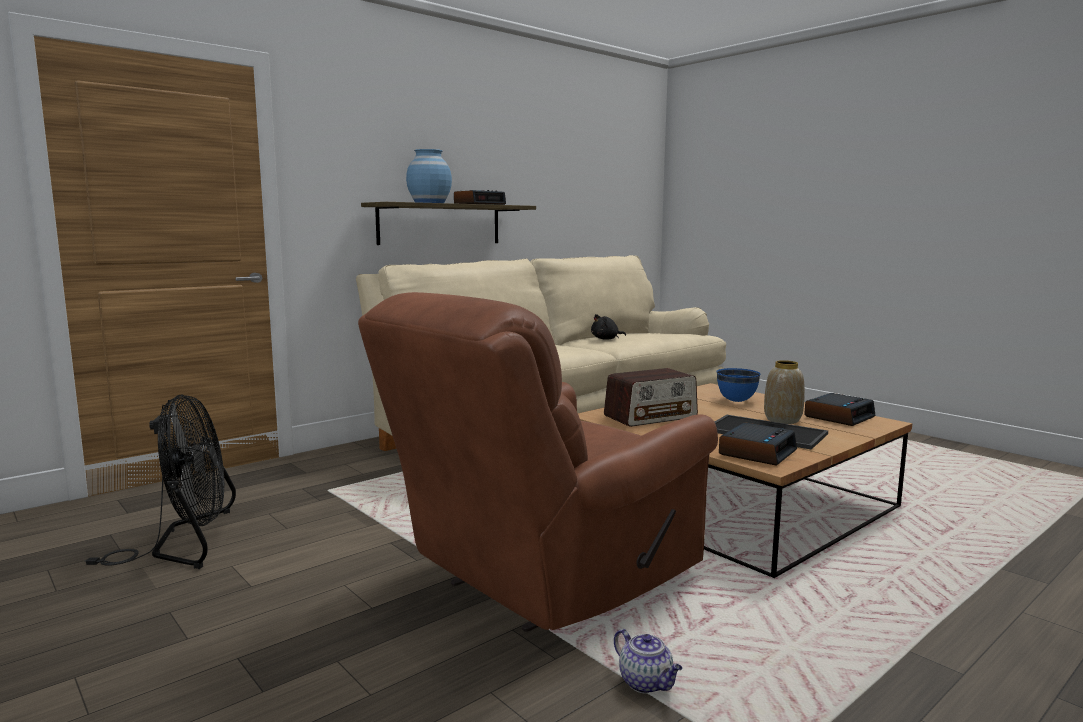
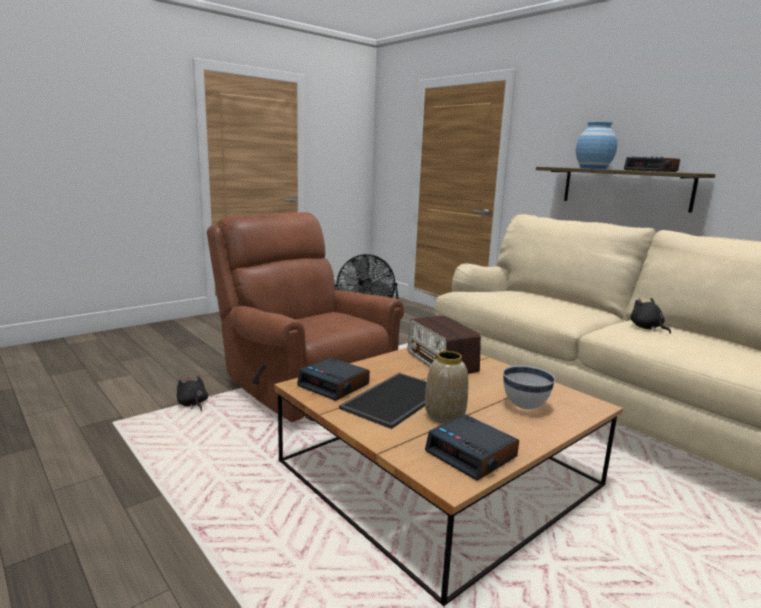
camera: 90 degrees right, 5 degrees up
teapot [614,629,683,694] -> black plush toy [177,376,208,411]
blue bowl [716,368,760,402] -> white bowl [503,365,555,409]

